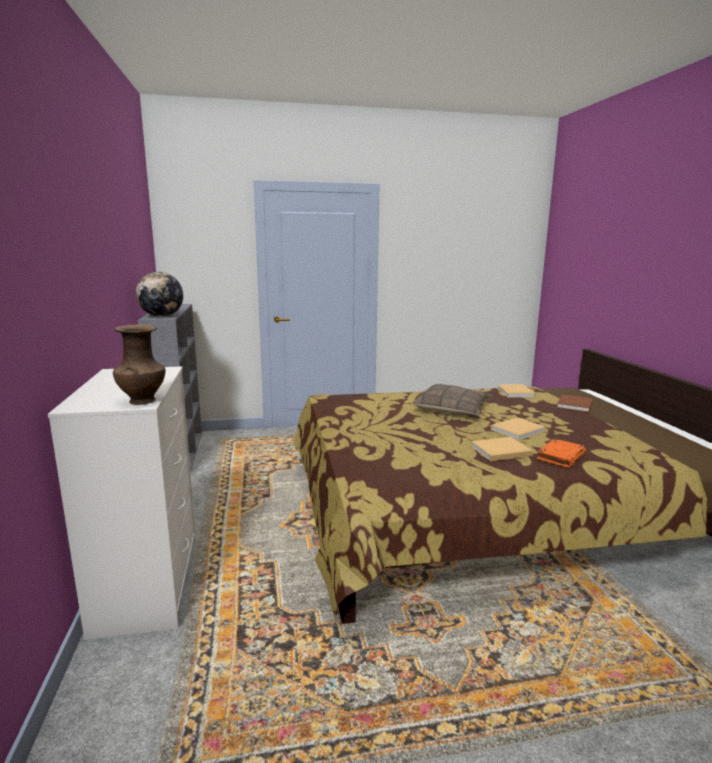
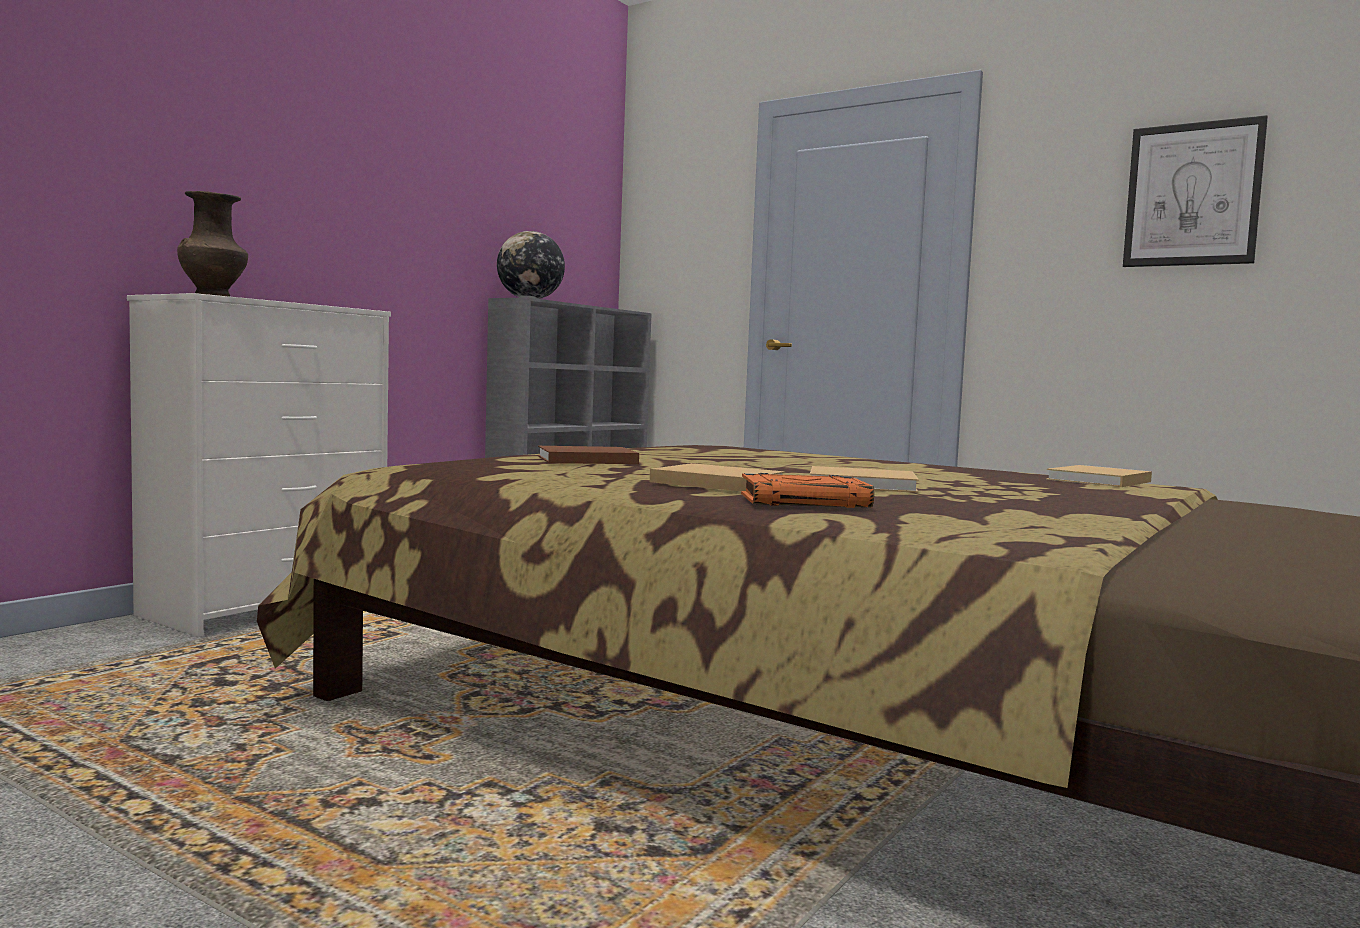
camera: 45 degrees right, 10 degrees down
pillow [412,384,493,415] -> none
brown book [557,394,593,412] -> brown book moved to [538,446,639,464]
none -> picture [1123,115,1268,267]

